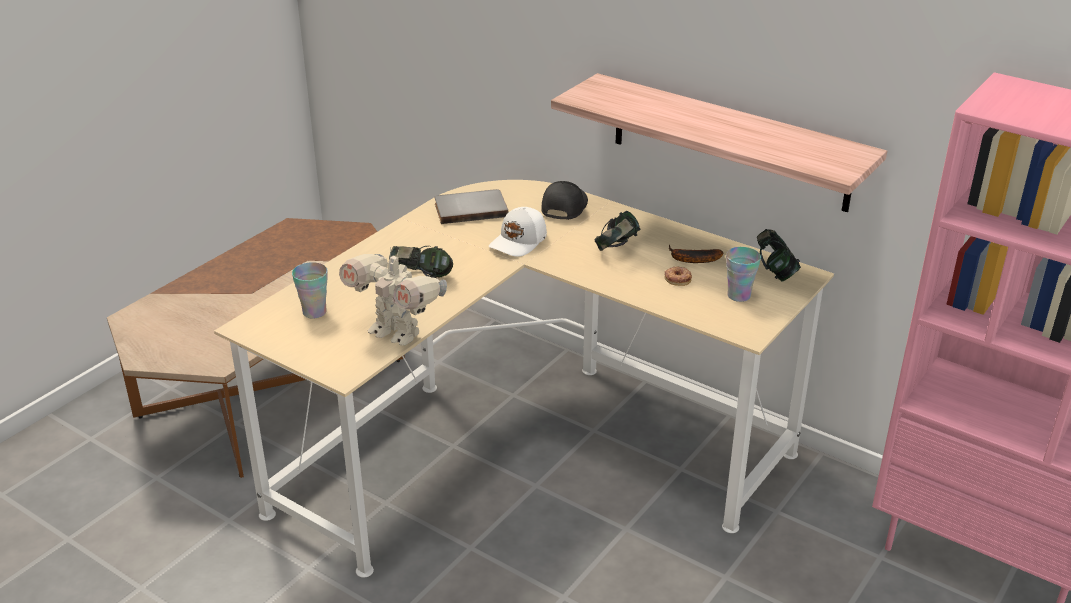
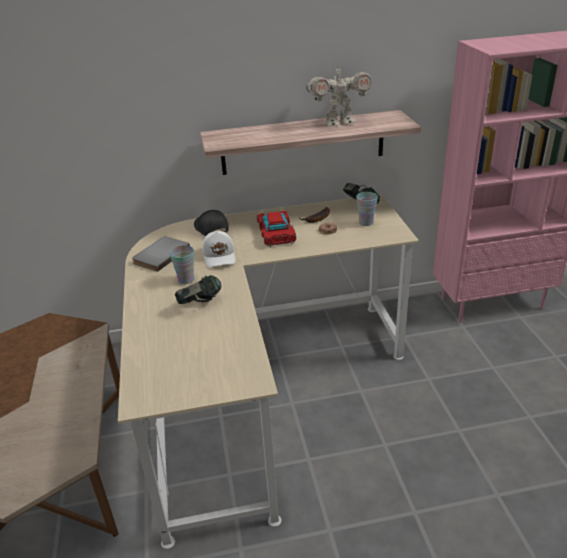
camera: 45 degrees left, 0 degrees up
cup [292,262,328,318] -> cup moved to [169,245,194,284]
toy robot [339,247,447,346] -> toy robot moved to [306,62,372,126]
headphones [595,211,640,251] -> toy car [257,210,296,247]

